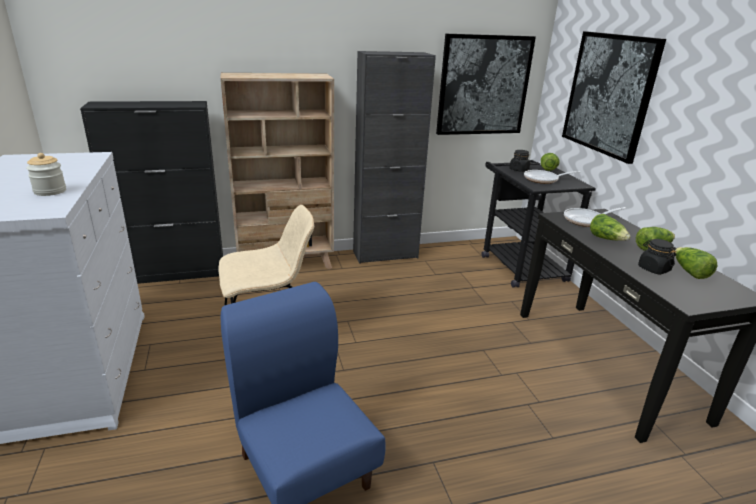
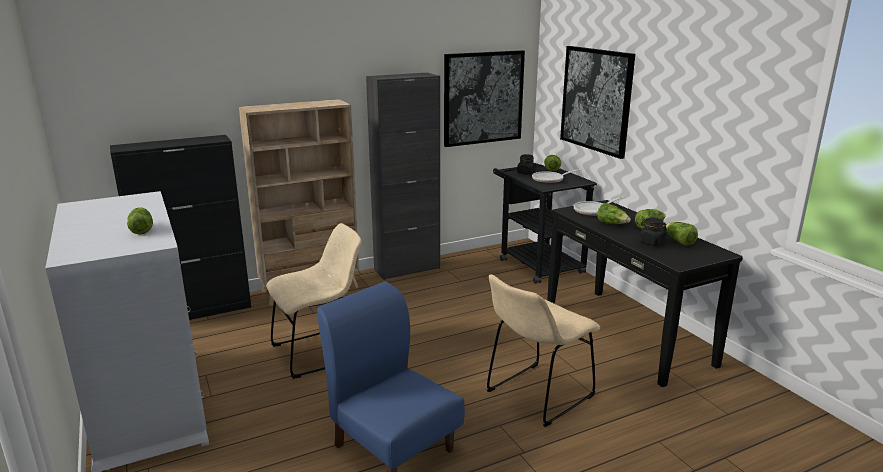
camera: 10 degrees left, 5 degrees down
jar [26,153,66,196] -> lettuce [127,207,153,235]
none -> beige chair [486,274,600,427]

